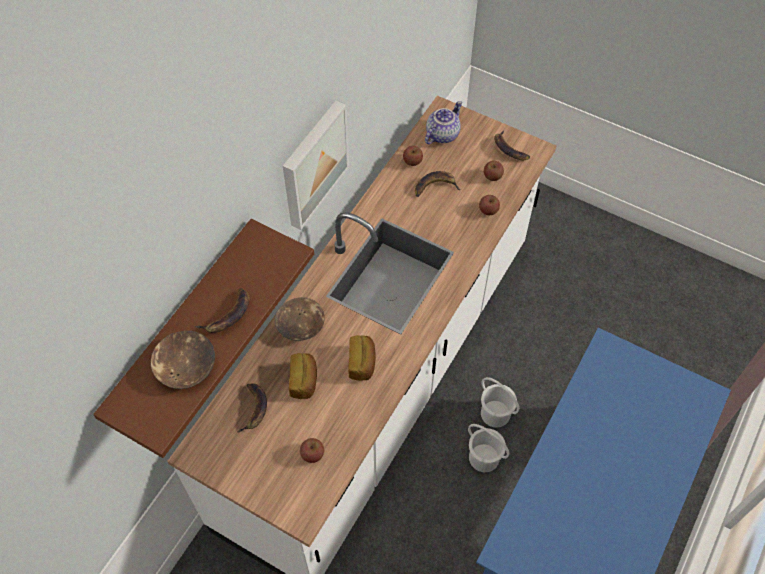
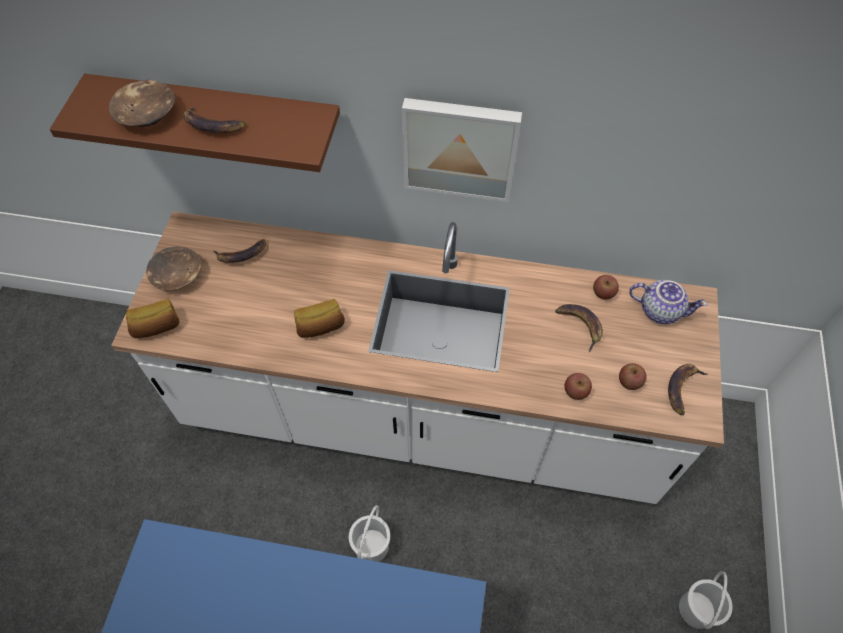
camera: 70 degrees right, 0 degrees up
brown bowl [275,297,325,341] -> brown bowl moved to [146,247,201,291]
bread [289,353,317,399] -> bread moved to [126,299,179,338]
apple [300,438,324,463] -> none
white bucket [481,377,519,427] -> white bucket moved to [679,571,733,629]

